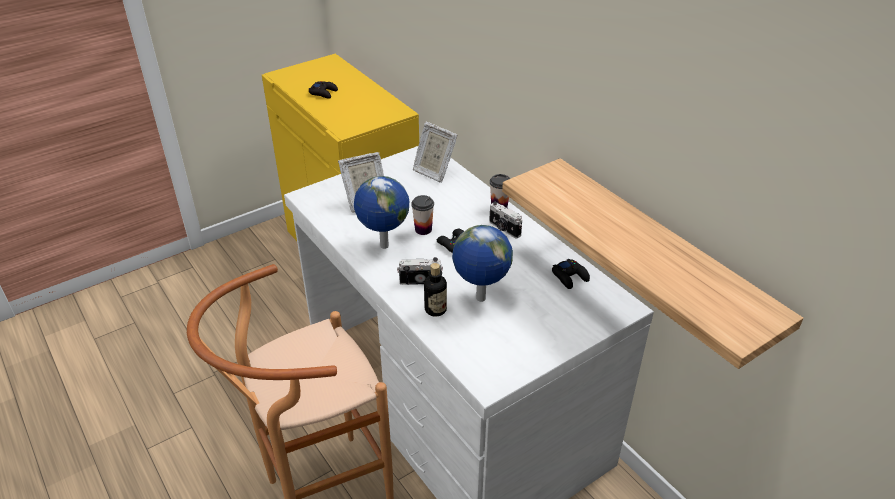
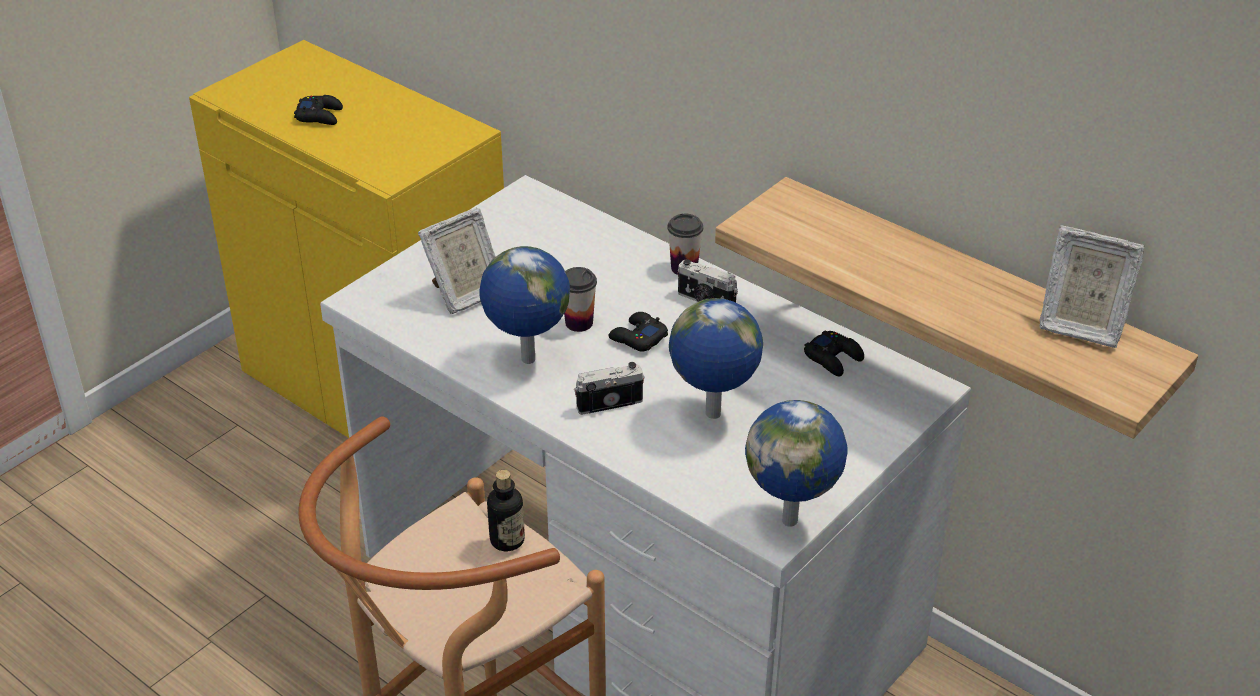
camera: 15 degrees left, 0 degrees up
picture frame [413,122,457,183] -> picture frame moved to [1039,226,1144,348]
bottle [424,263,447,316] -> bottle moved to [487,470,525,551]
none -> globe [745,400,847,527]

